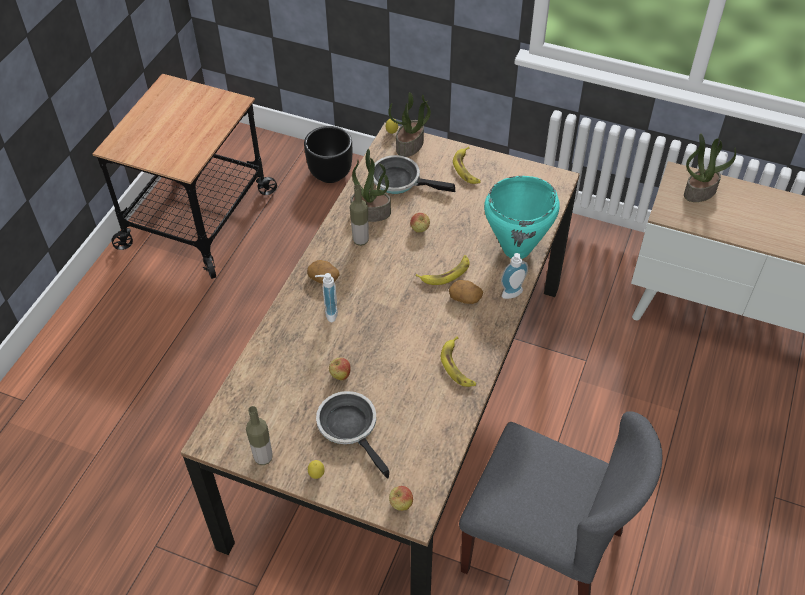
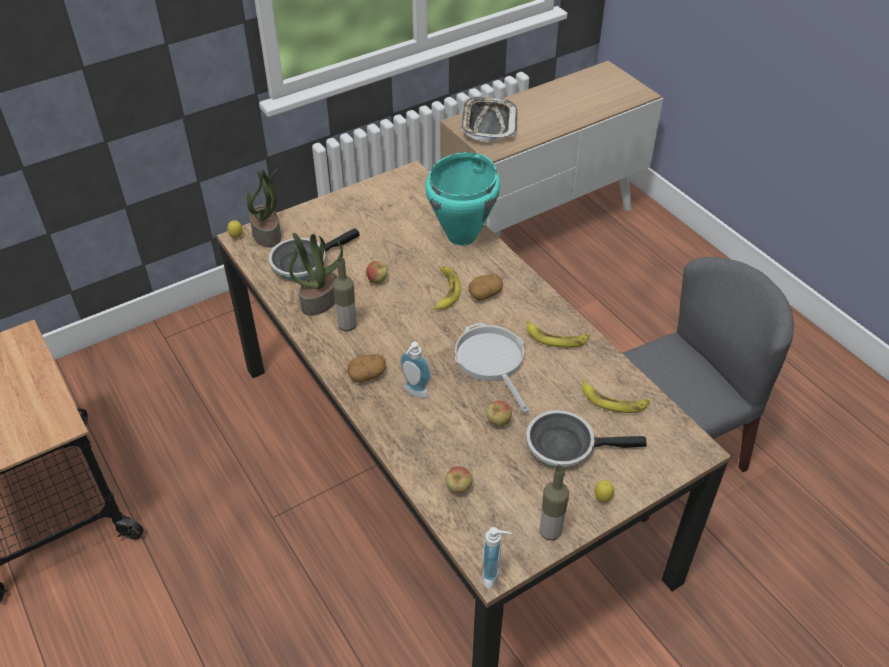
camera: 55 degrees left, 5 degrees down
black planter [304,126,352,183] -> none
apple [389,486,413,511] -> apple moved to [446,466,473,493]
banana [453,147,481,184] -> banana moved to [582,378,650,413]
soap dispenser [501,253,528,299] -> soap dispenser moved to [482,527,511,589]
potted plant [684,133,736,202] -> tray [461,97,517,142]
none -> frying pan [455,323,529,413]

